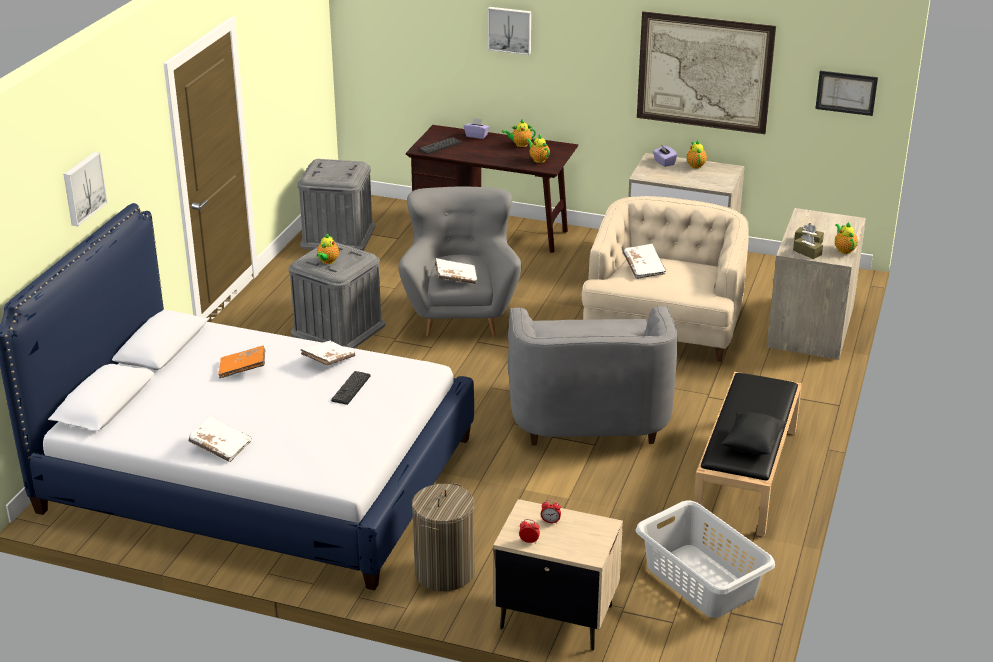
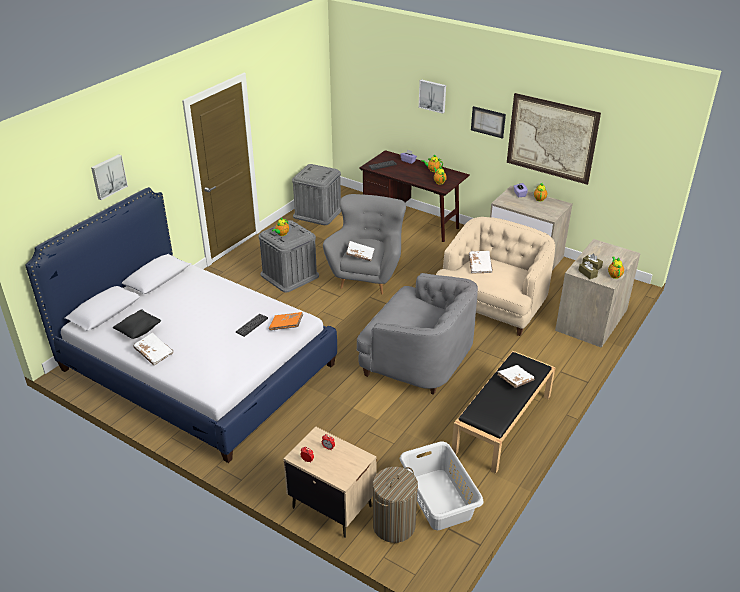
camera: 15 degrees right, 5 degrees up
orange book [218,346,265,378] -> orange book moved to [269,312,303,331]
white book [301,341,355,366] -> white book moved to [497,365,534,388]
laundry basket [412,483,474,591] -> laundry basket moved to [373,467,418,543]
grey armchair [508,306,677,445] -> grey armchair turned 75 degrees counterclockwise [357,273,478,395]
black pillow [721,412,786,454] -> black pillow moved to [112,309,161,339]
picture [815,71,878,116] -> picture moved to [471,106,506,139]

